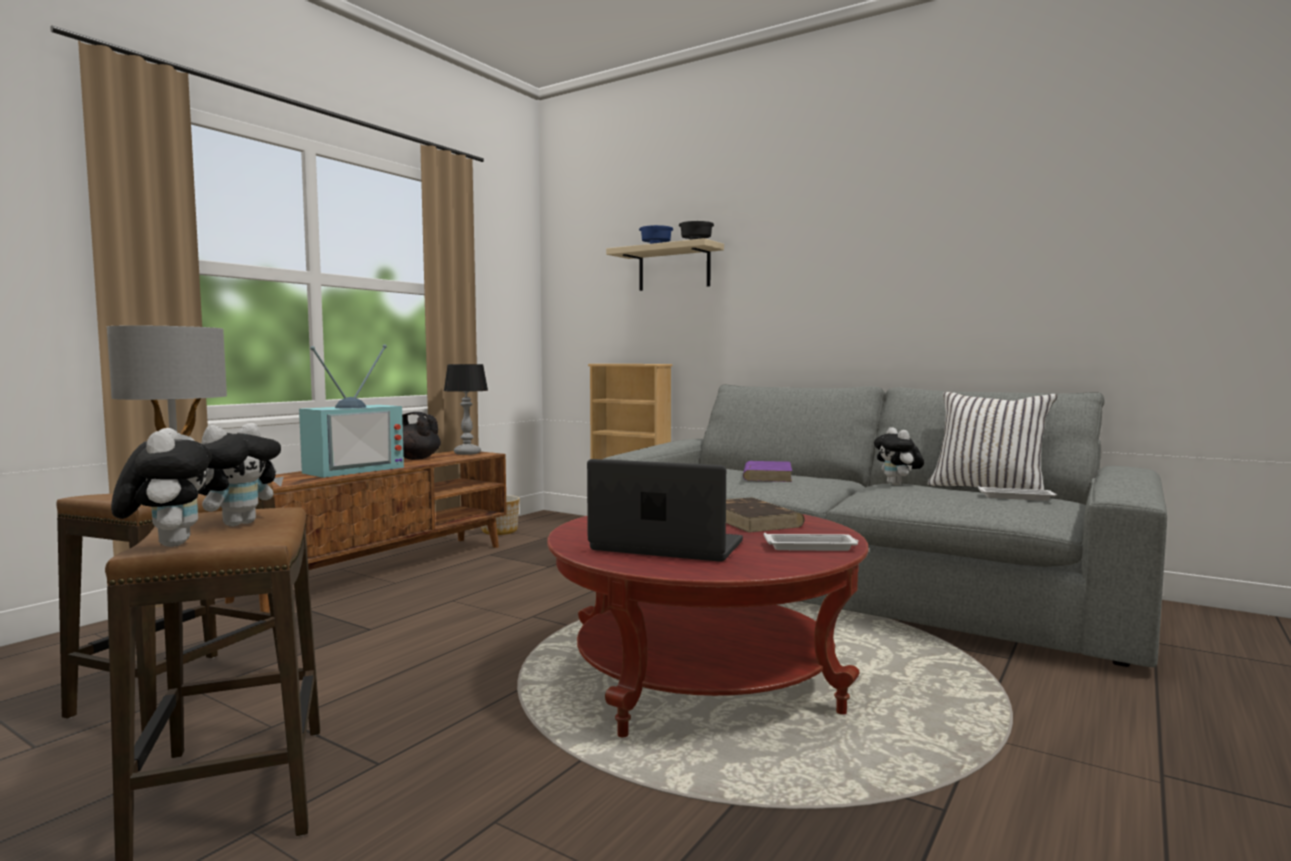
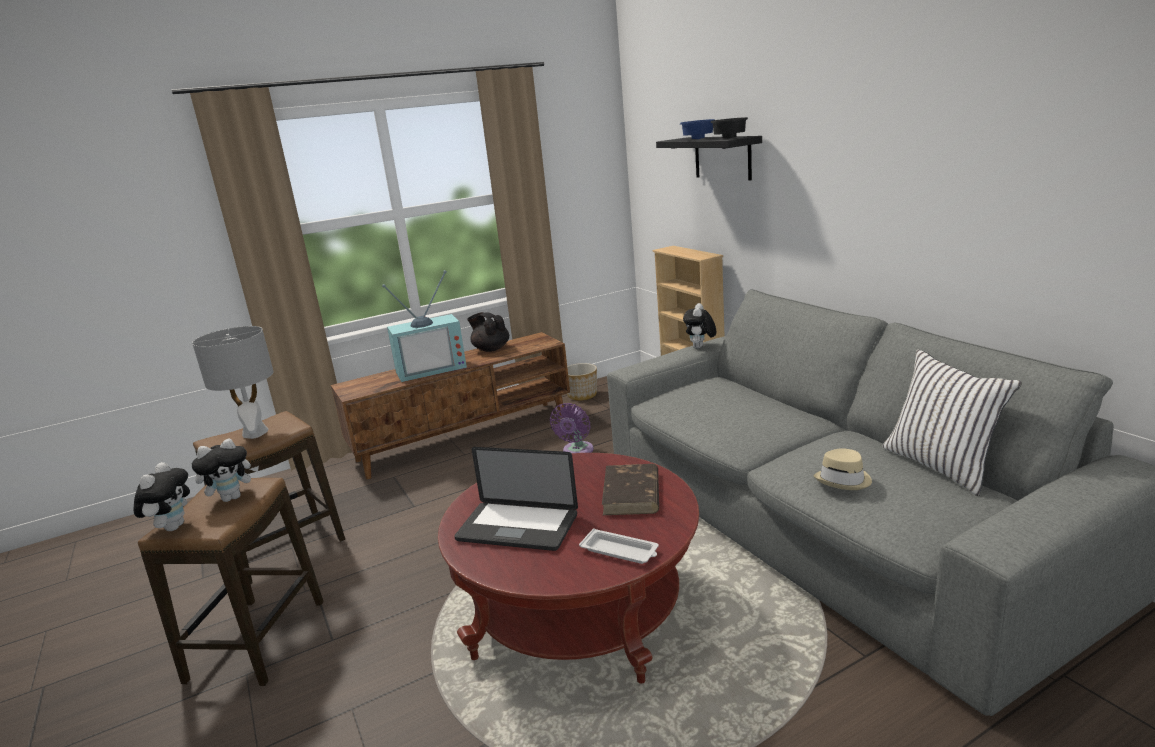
camera: 30 degrees right, 15 degrees up
table lamp [444,364,488,455] -> none
laptop [587,459,743,562] -> laptop turned 150 degrees clockwise [454,447,578,551]
beige shelf [606,238,724,291] -> black shelf [656,136,762,180]
purple book [743,461,792,482] -> none
plush toy [874,427,924,486] -> plush toy moved to [683,303,717,349]
white tray [978,486,1057,501] -> none
none -> purple fan [550,403,594,453]
none -> beige hat [813,448,872,490]

